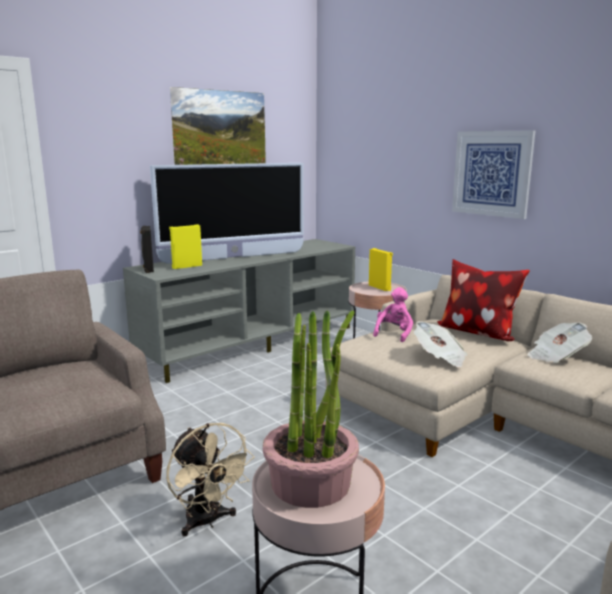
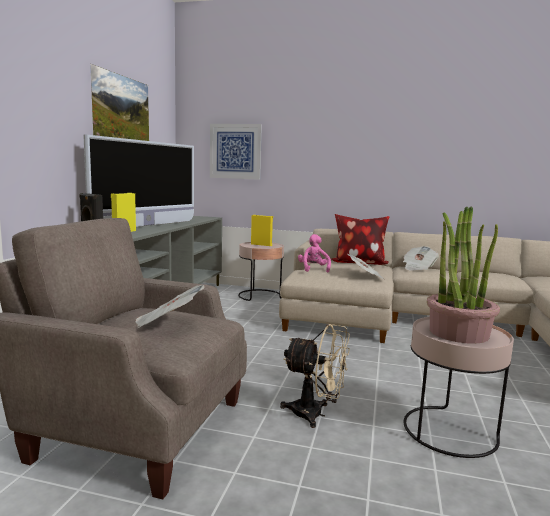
camera: 35 degrees left, 5 degrees down
picture [452,130,536,219] -> picture moved to [210,124,262,180]
none -> newspaper [136,285,204,328]

